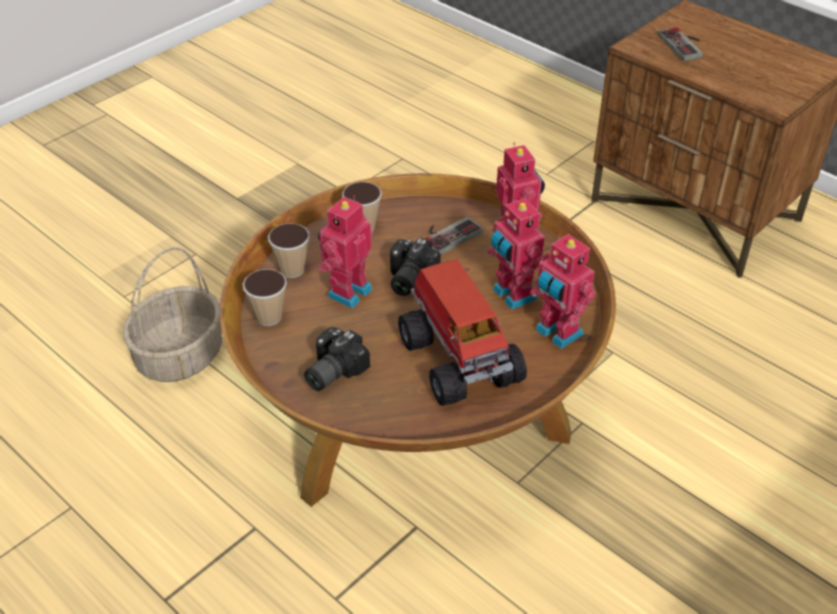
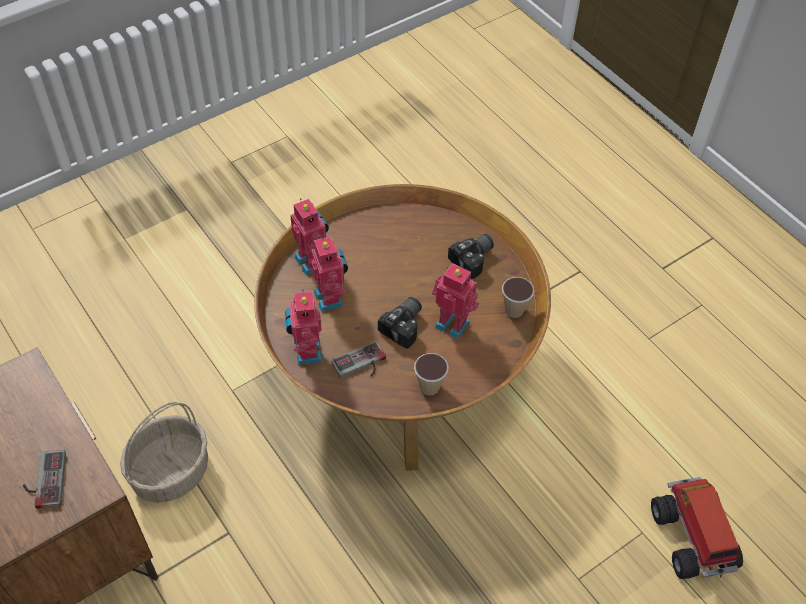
camera: 170 degrees left, 10 degrees up
basket [123,247,222,382] -> basket moved to [120,402,208,503]
cup [268,223,310,278] -> none
toy robot [317,196,373,308] -> toy robot turned 105 degrees counterclockwise [432,263,479,339]
toy truck [398,259,527,406] -> toy truck moved to [651,477,743,579]

